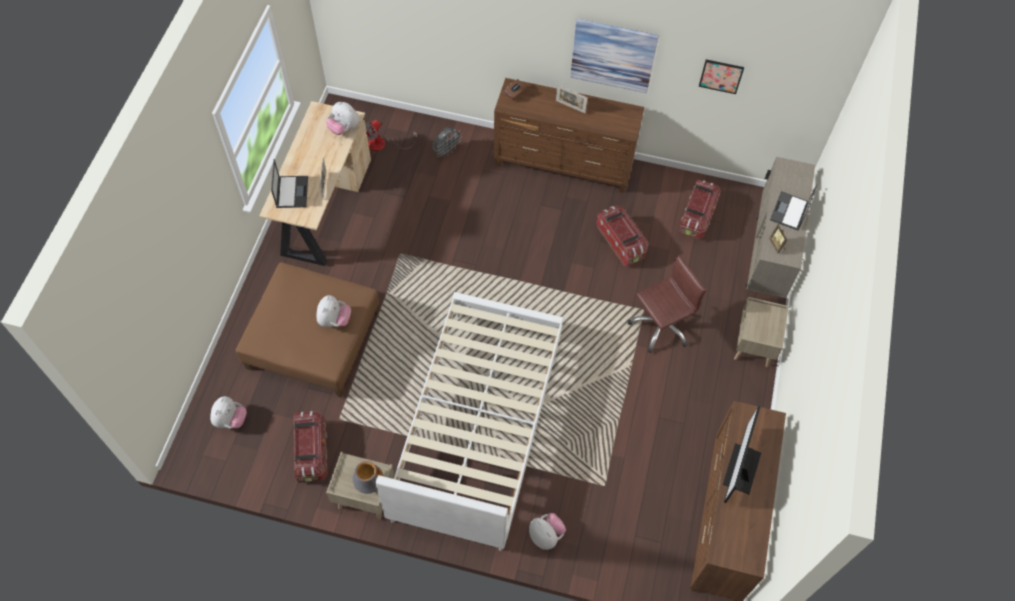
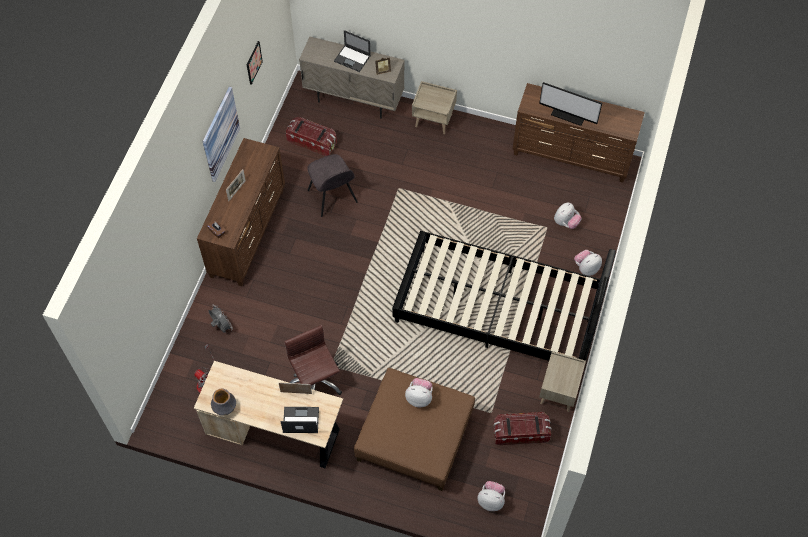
camera: 85 degrees left, 0 degrees up
plush toy [326,102,359,135] -> plush toy moved to [554,203,582,229]
vase [353,461,383,494] -> vase moved to [211,389,236,415]
white bed [376,292,563,551] -> black bed [392,231,616,361]
storage box [596,205,649,267] -> grey chair [307,154,358,217]
brown office chair [628,255,706,353] -> brown office chair moved to [285,325,342,395]

